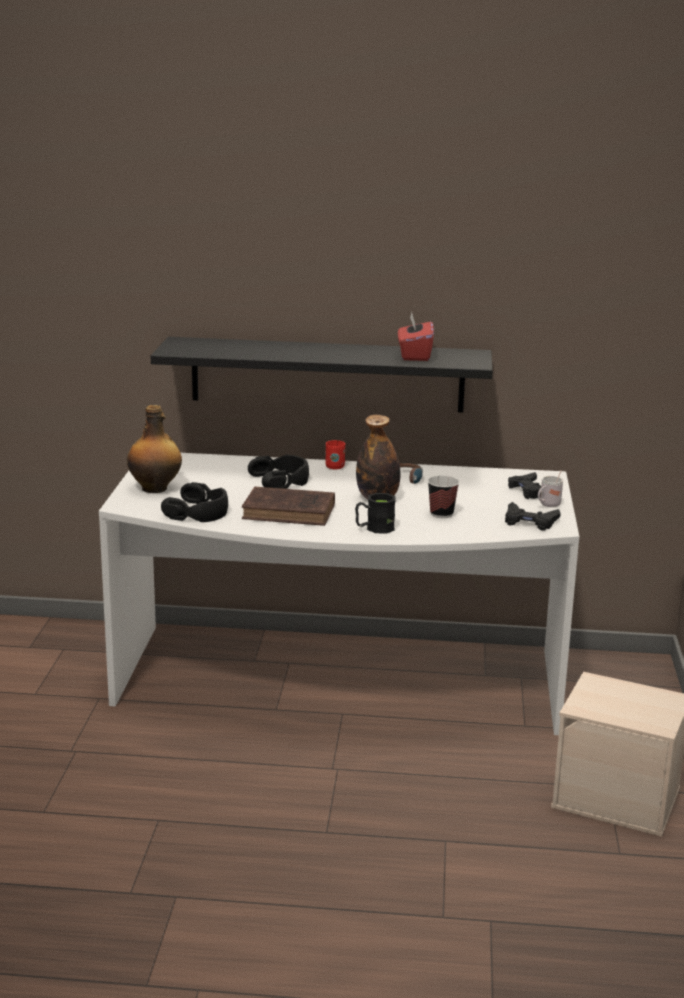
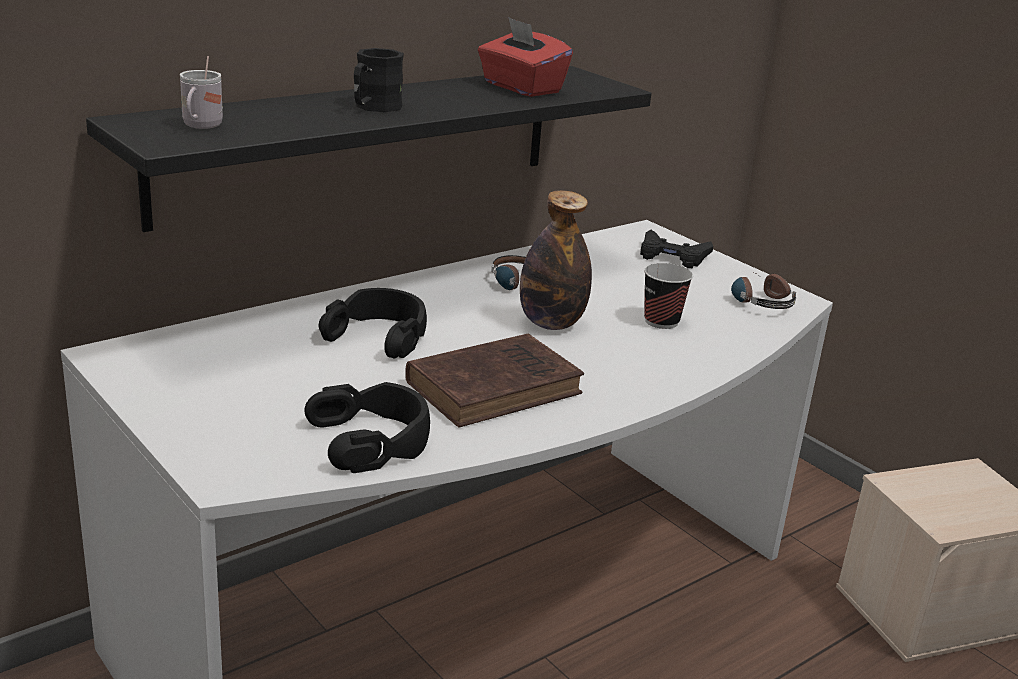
camera: 45 degrees left, 5 degrees up
bottle [127,405,182,493] -> none
red mug [325,440,345,469] -> none
black mug [355,493,396,534] -> black mug moved to [354,48,404,112]
black game controller [505,502,561,531] -> headphones [731,271,796,309]
white mug [538,470,563,507] -> white mug moved to [180,56,223,129]

